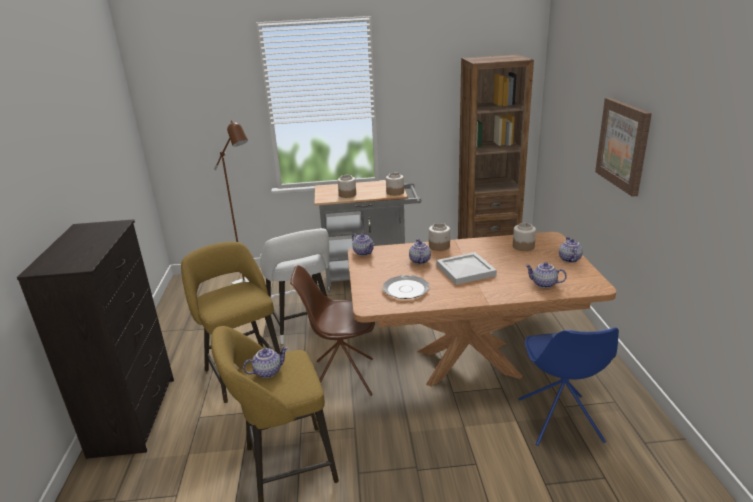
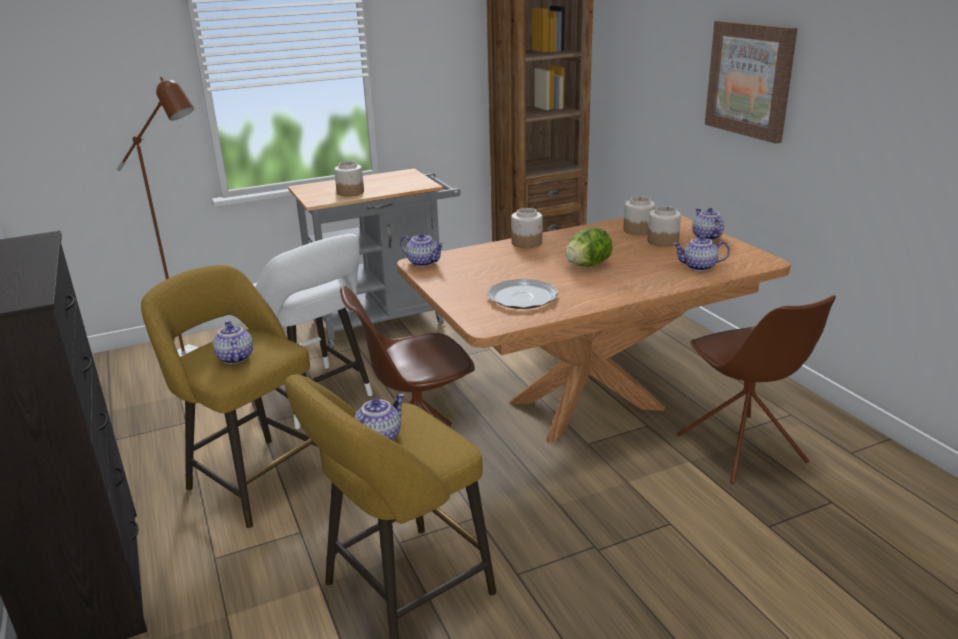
camera: 20 degrees left, 0 degrees up
jar [386,173,404,196] -> jar moved to [647,206,681,247]
teapot [409,239,431,264] -> teapot moved to [213,321,253,364]
white tray [437,252,497,285] -> lettuce [565,228,612,266]
blue chair [519,327,619,446] -> brown chair [677,295,836,484]

